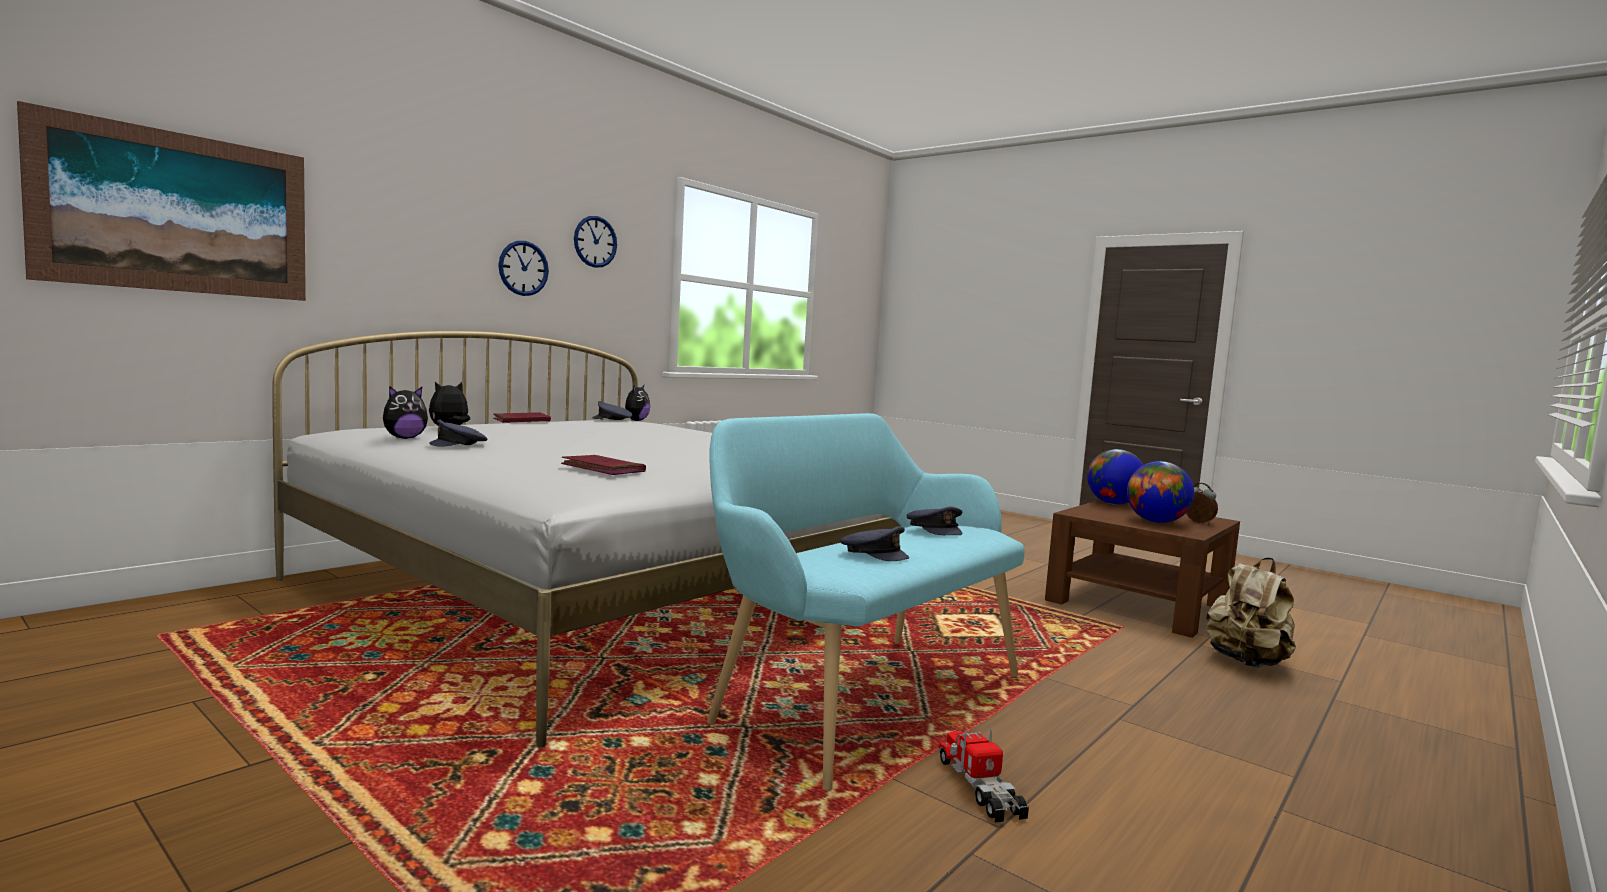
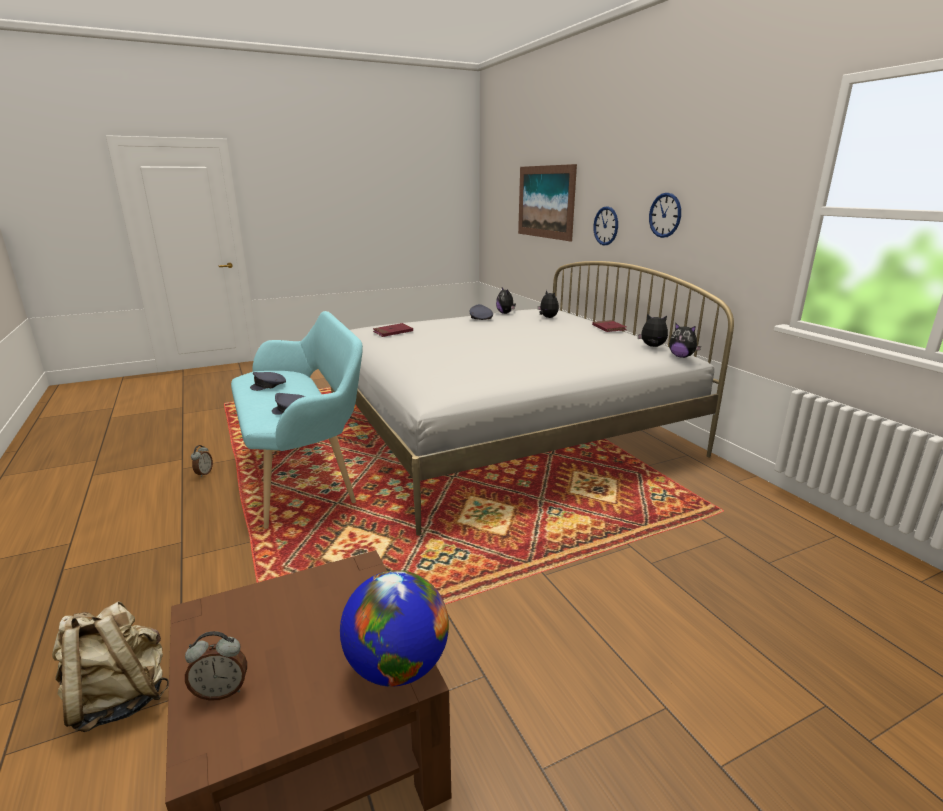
camera: 115 degrees right, 15 degrees up
wall clock [574,216,617,268] -> wall clock moved to [593,206,618,246]
grey cap [592,401,632,420] -> plush toy [638,313,668,347]
toy truck [938,730,1029,823] -> alarm clock [191,445,213,477]
globe [1127,461,1194,523] -> none

